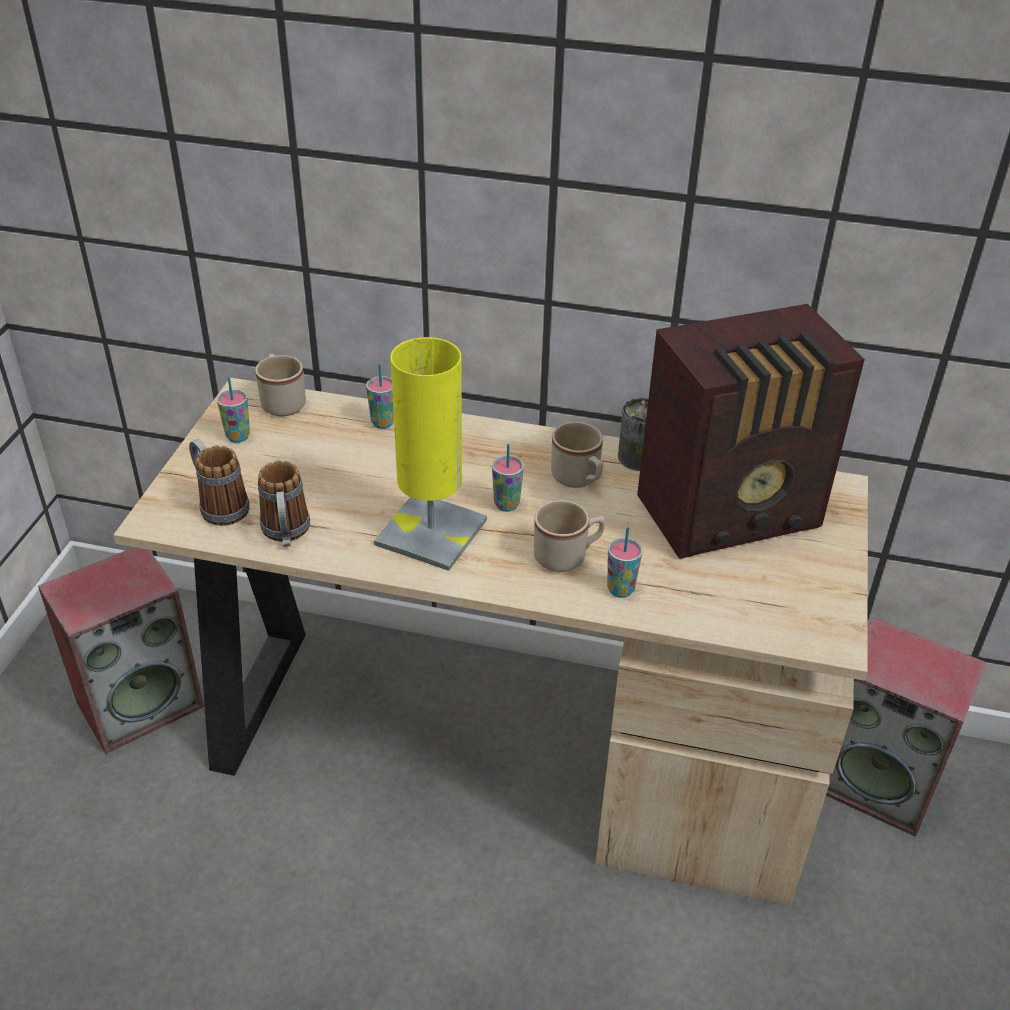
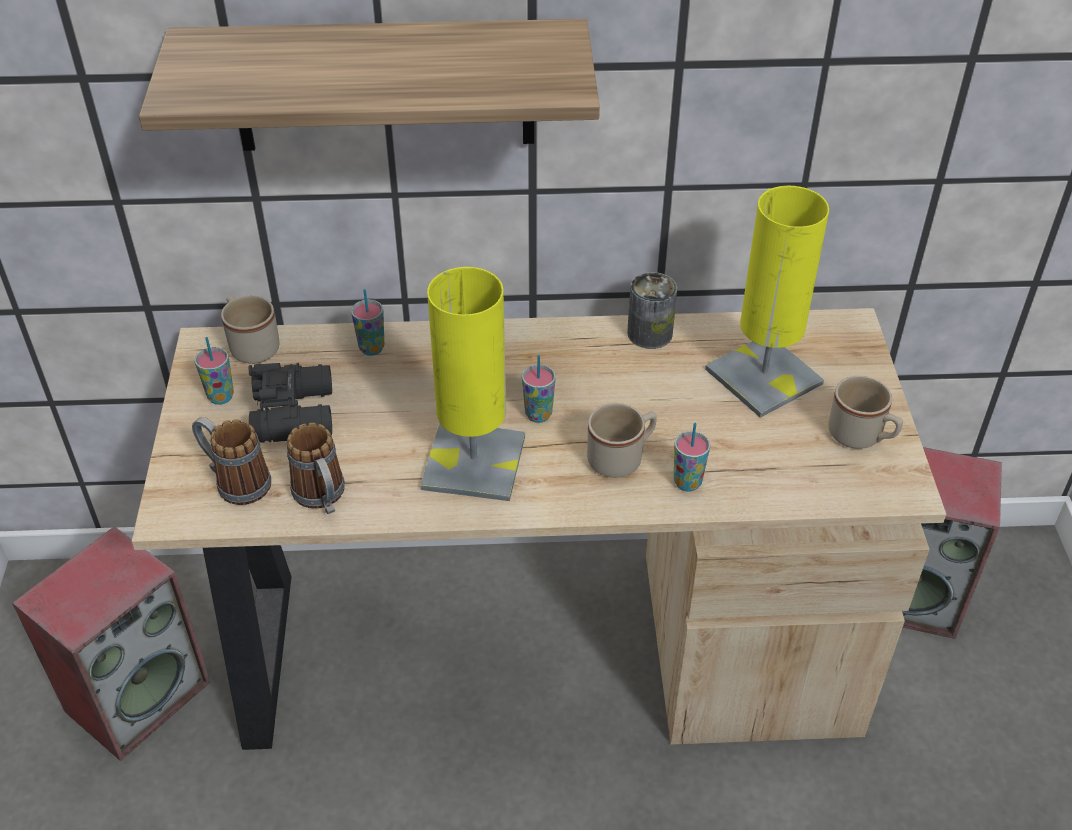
camera: 15 degrees left, 5 degrees up
beige mug [551,422,603,488] -> beige mug moved to [828,376,903,449]
radio [637,304,865,559] -> yellow table lamp [705,186,829,418]
none -> shelf [139,19,600,151]
none -> black binoculars [249,363,332,442]

